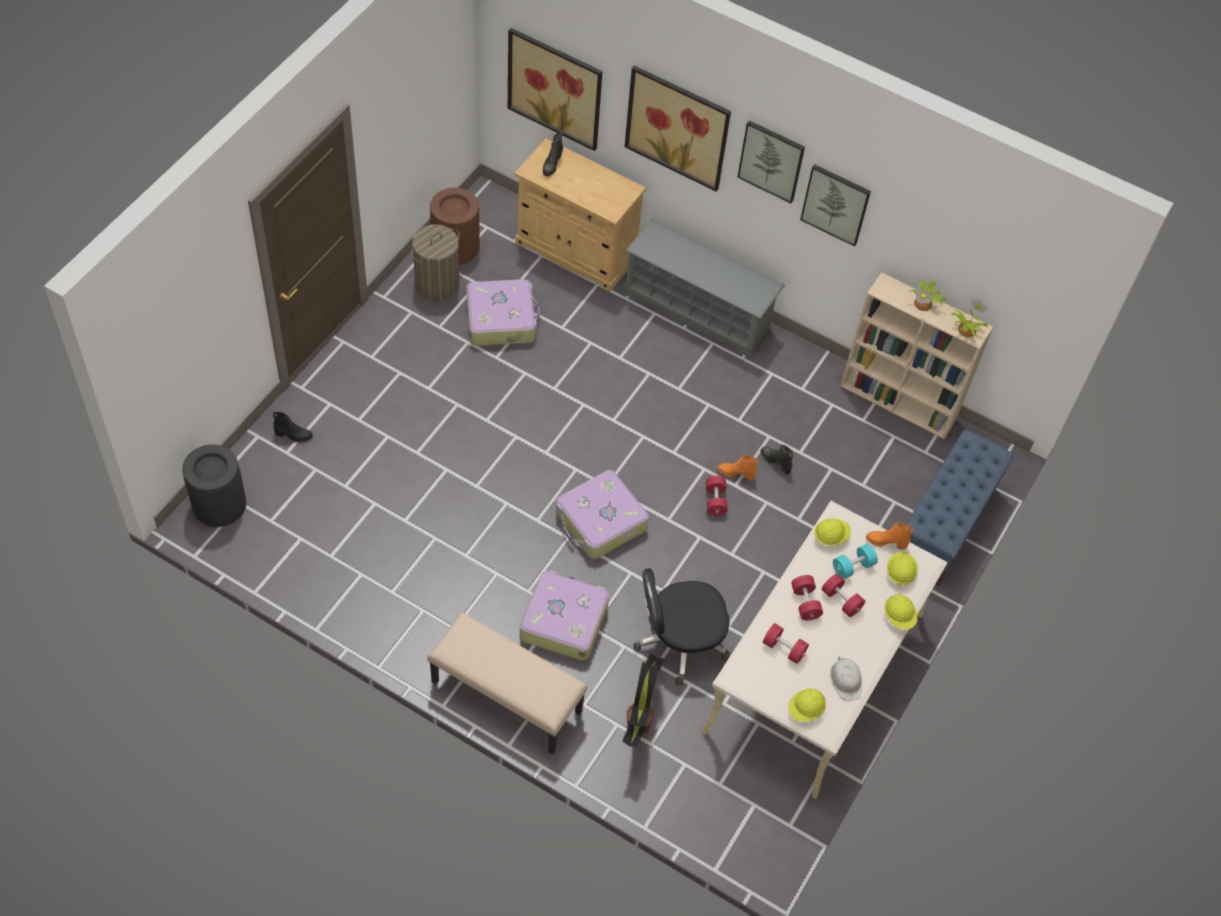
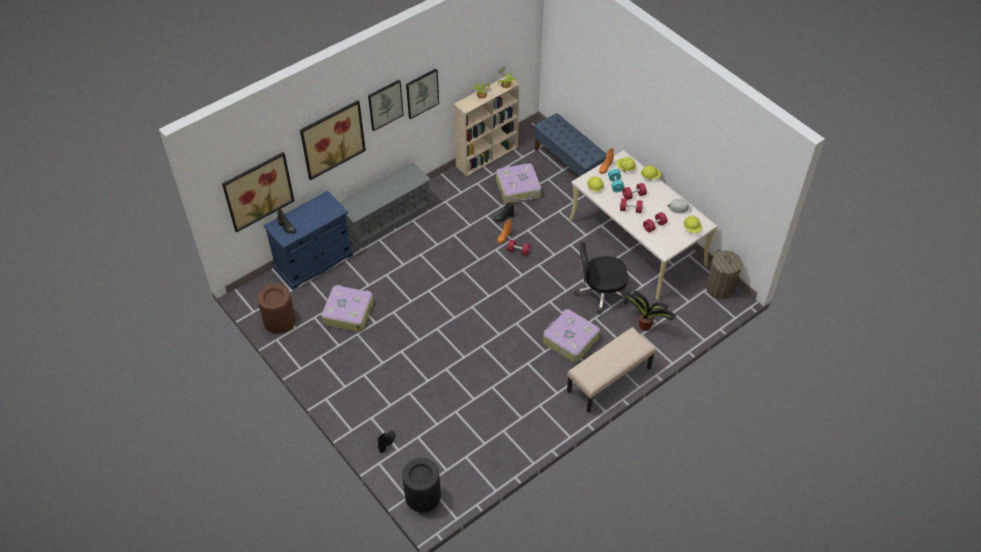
camera: 65 degrees left, 5 degrees down
laundry basket [412,224,460,301] -> laundry basket moved to [706,250,742,299]
beige cabinet [514,138,646,292] -> blue cabinet [263,191,353,290]
suitcase [556,470,649,559] -> suitcase moved to [496,163,541,204]
black office chair [634,568,730,685] -> black office chair turned 75 degrees clockwise [574,242,629,315]

